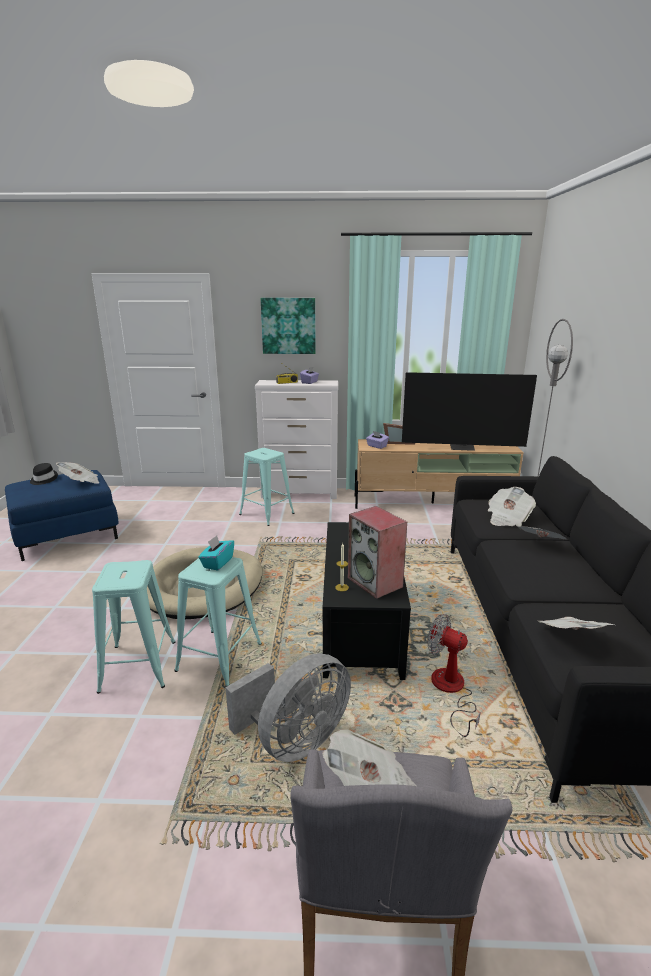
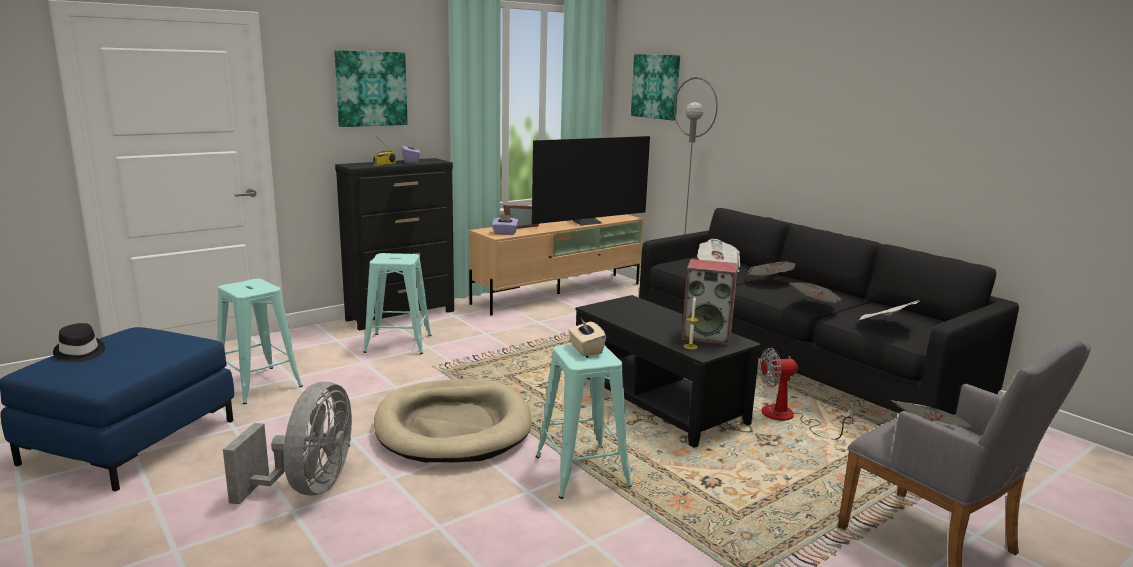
camera: 40 degrees left, 5 degrees down
newspaper [56,462,99,484] -> newspaper moved to [789,282,841,303]
turquoise stool [92,560,175,694] -> turquoise stool moved to [217,279,303,404]
turquoise tissue box [198,535,234,571] -> beige tissue box [568,318,606,356]
grey fan [225,653,351,762] -> grey fan moved to [223,382,352,504]
white dresser [255,380,338,499] -> black dresser [335,158,454,330]
none -> picture [631,54,680,120]

